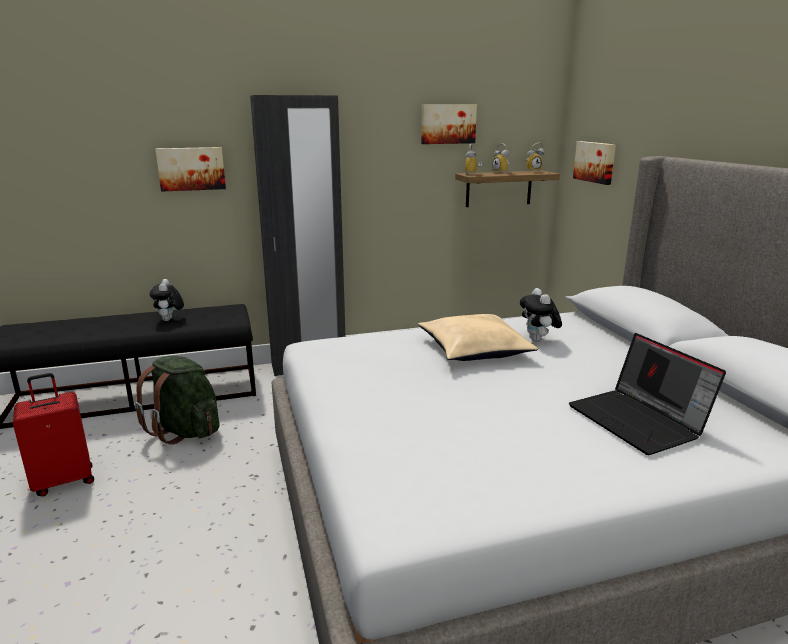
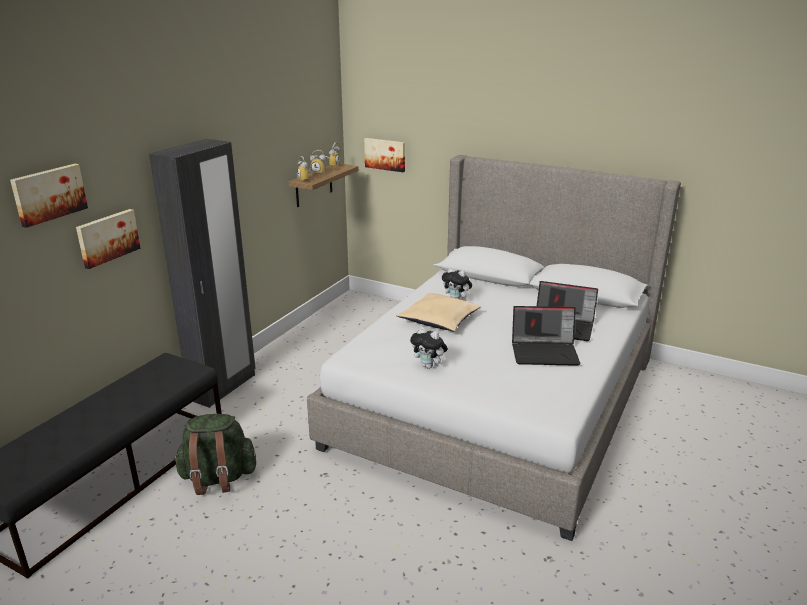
camera: 45 degrees left, 5 degrees up
red suitcase [13,373,94,496] -> none
plush toy [150,279,184,321] -> plush toy moved to [410,327,448,369]
picture [421,105,477,144] -> picture moved to [10,164,88,228]
none -> laptop [512,306,581,366]

